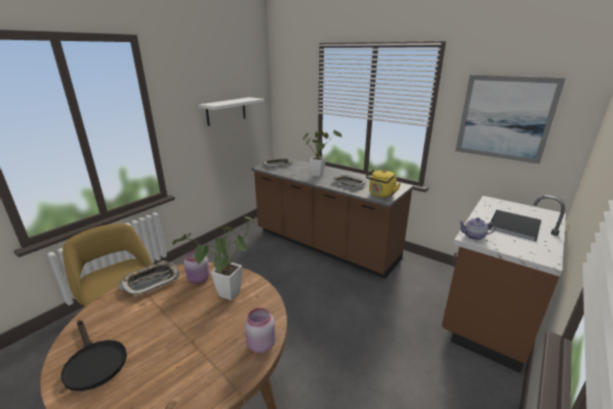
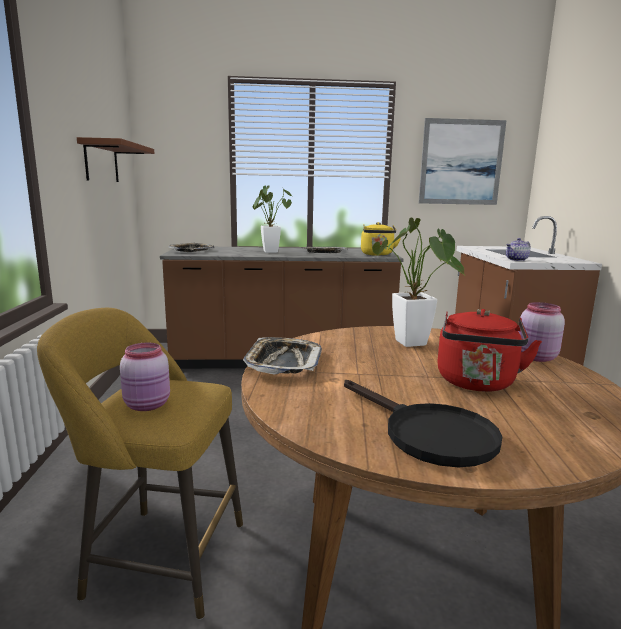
camera: 40 degrees left, 10 degrees down
black frying pan [61,320,127,391] -> black frying pan turned 45 degrees clockwise [344,380,502,467]
pink jar [184,250,210,284] -> pink jar moved to [120,343,170,411]
white shelf [198,97,264,126] -> brown shelf [77,137,154,182]
none -> red kettle [437,309,542,392]

